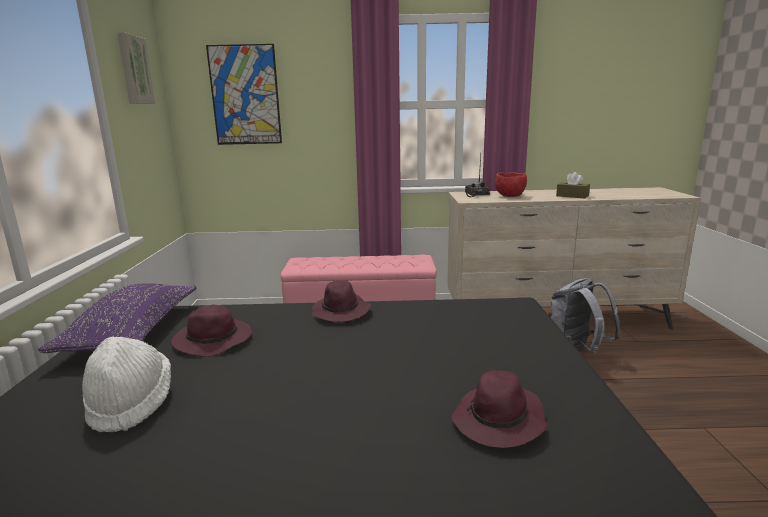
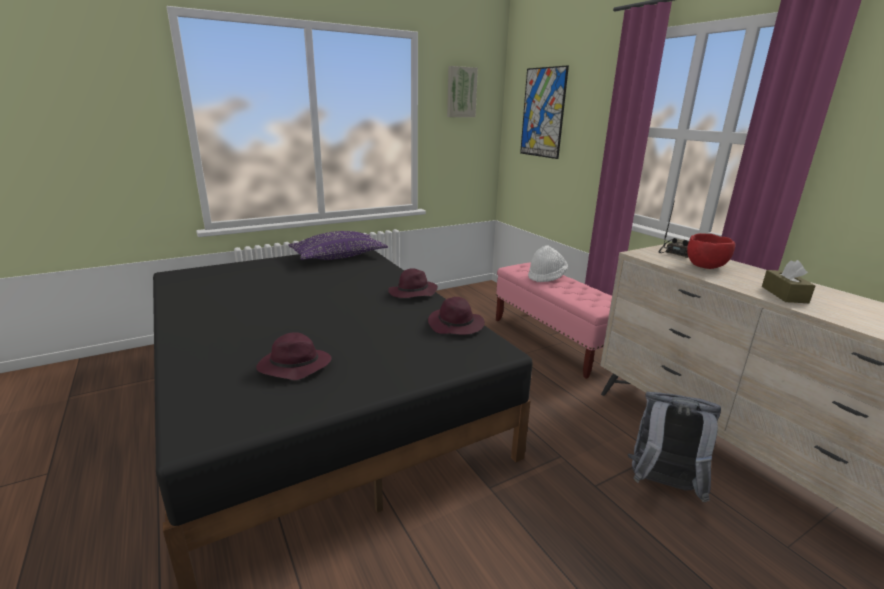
camera: 60 degrees right, 5 degrees up
white hat [82,337,171,432] -> white hat moved to [528,245,568,282]
purple hat [171,305,252,357] -> purple hat moved to [428,297,485,335]

